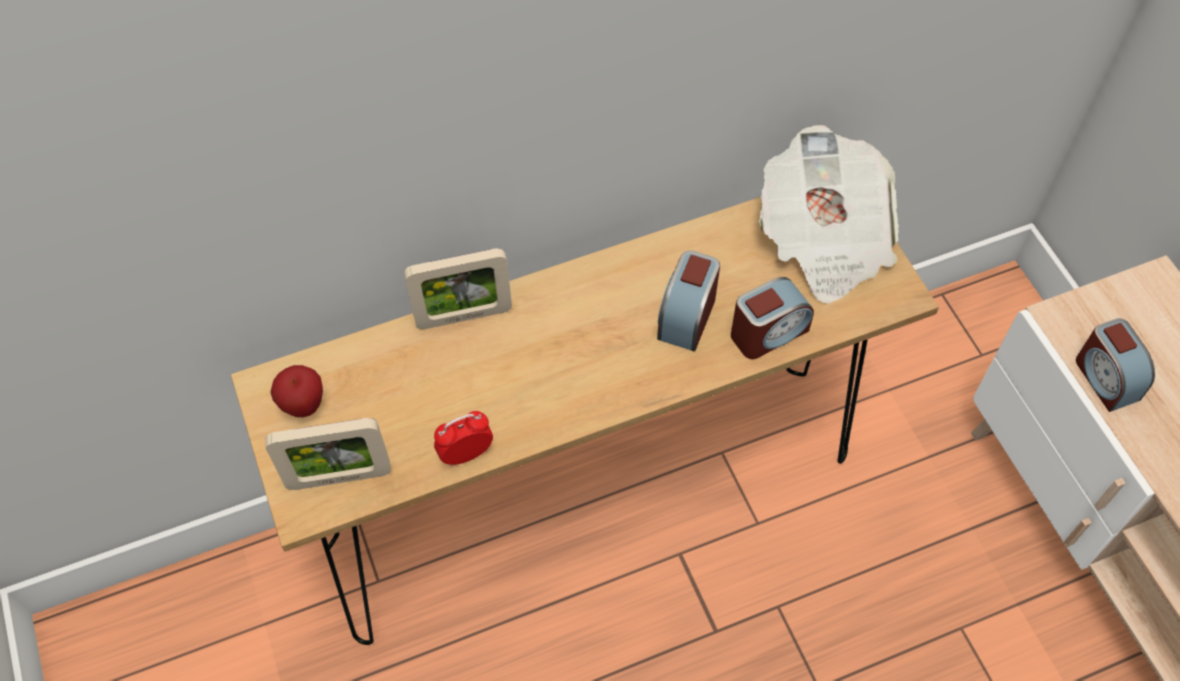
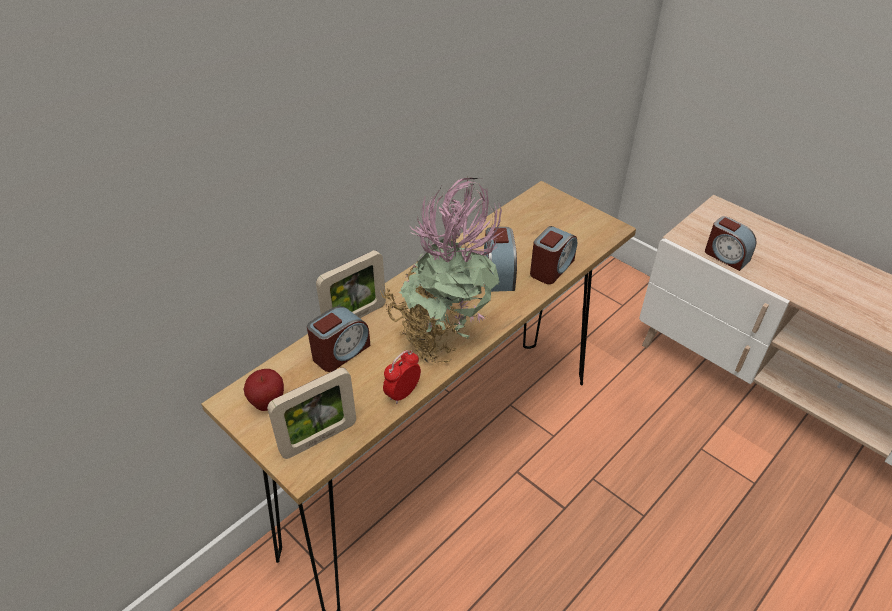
camera: 25 degrees left, 15 degrees down
newspaper [759,125,899,304] -> none
none -> alarm clock [307,306,371,372]
none -> potted plant [380,176,505,365]

